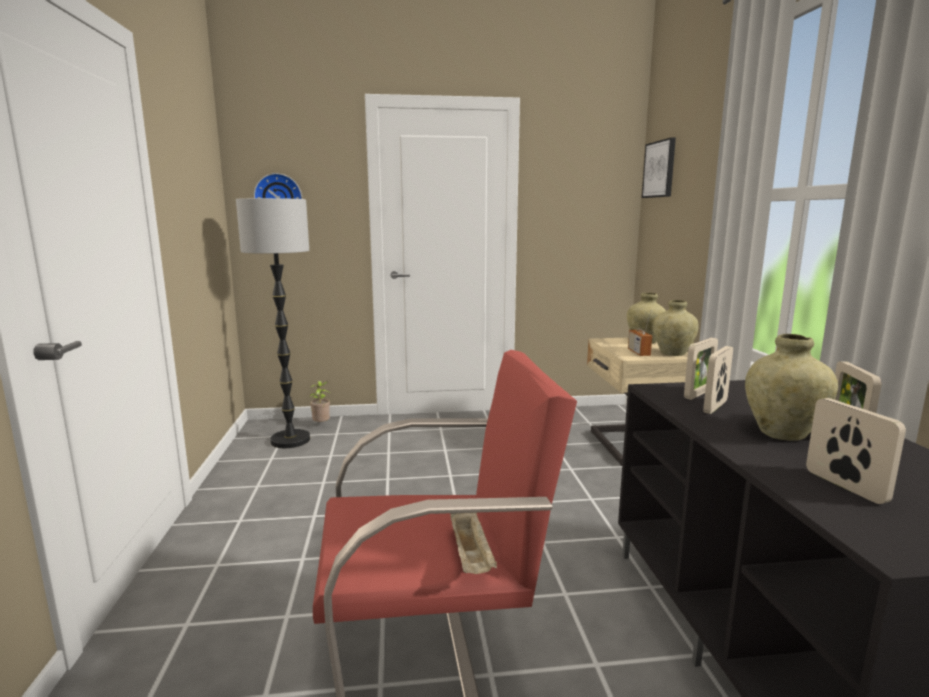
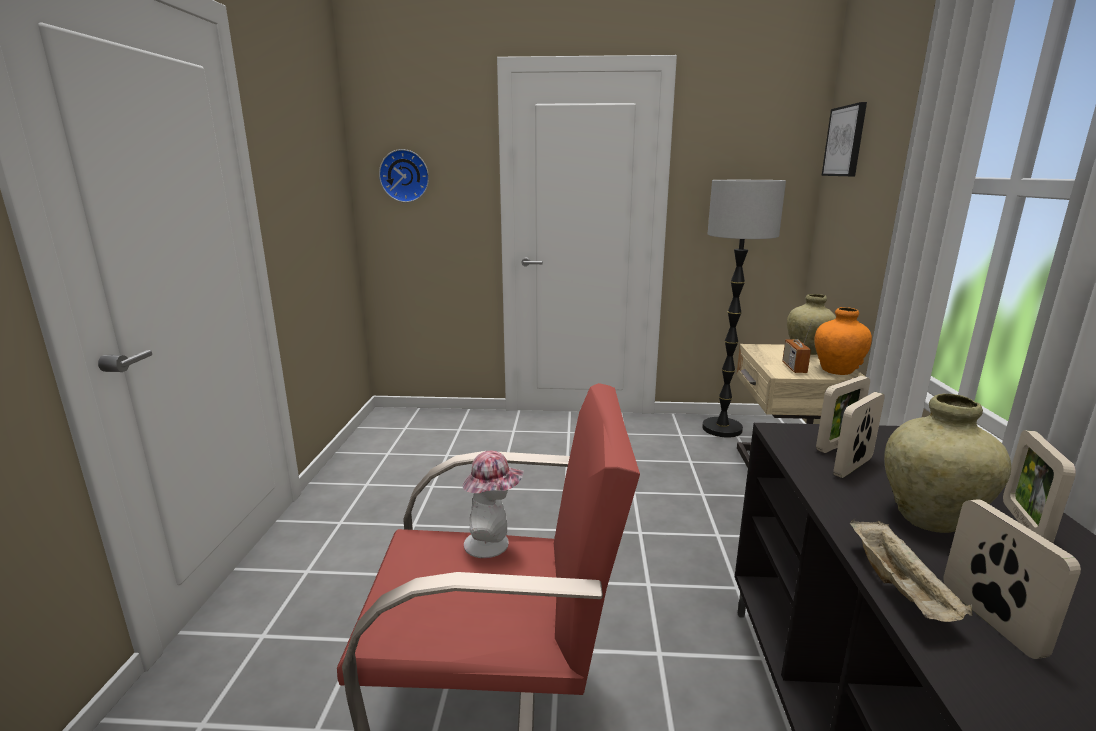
camera: 10 degrees right, 5 degrees up
floor lamp [236,198,310,448] -> floor lamp moved to [702,180,786,438]
potted plant [309,381,330,422] -> none
beige tray [450,512,497,574] -> beige tray moved to [850,519,972,622]
beige vase [653,300,699,356] -> orange vase [814,307,872,375]
none -> hat [462,451,524,558]

